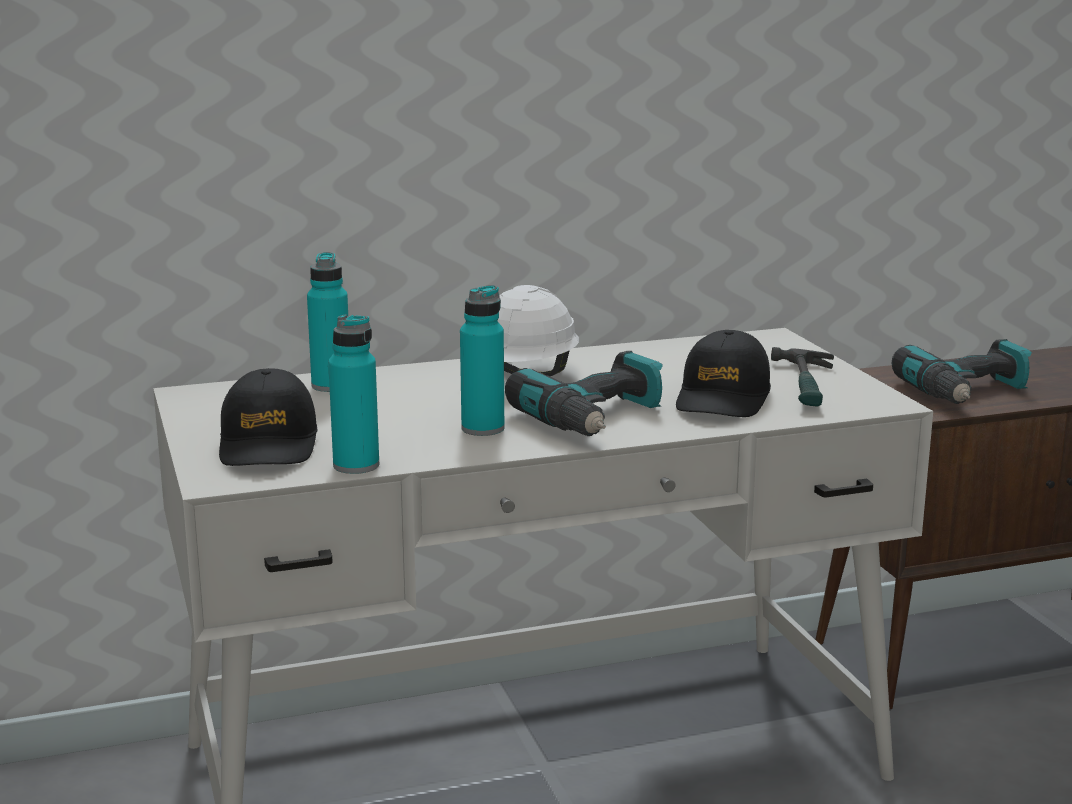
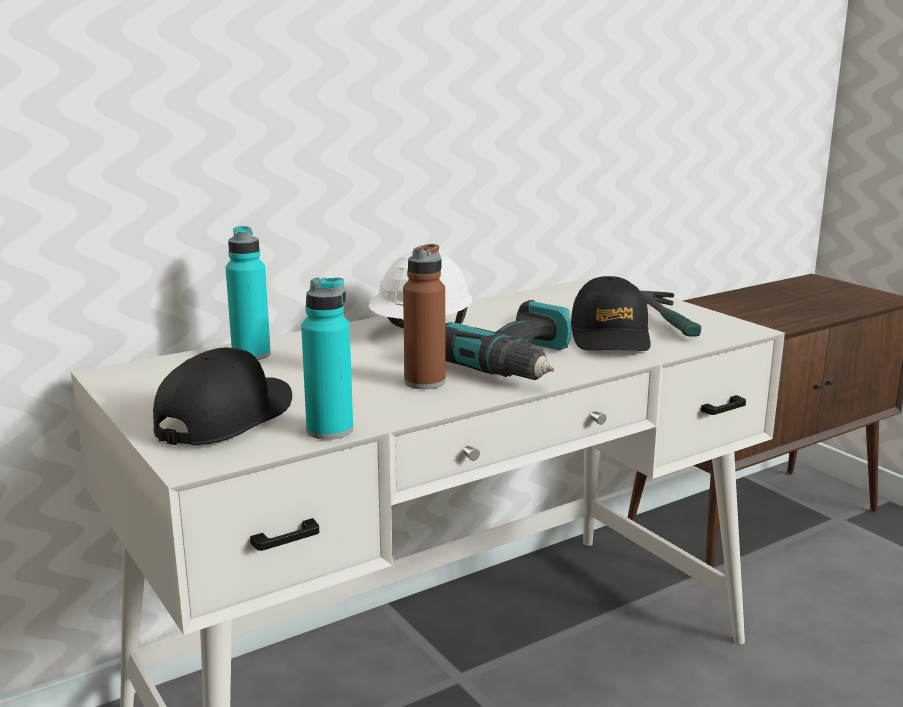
camera: 15 degrees left, 0 degrees up
black cap [219,368,317,466] -> black cap turned 135 degrees counterclockwise [153,347,292,445]
turquoise bottle [460,285,504,436] -> brown bottle [403,244,446,389]
power drill [892,339,1032,404] -> none

